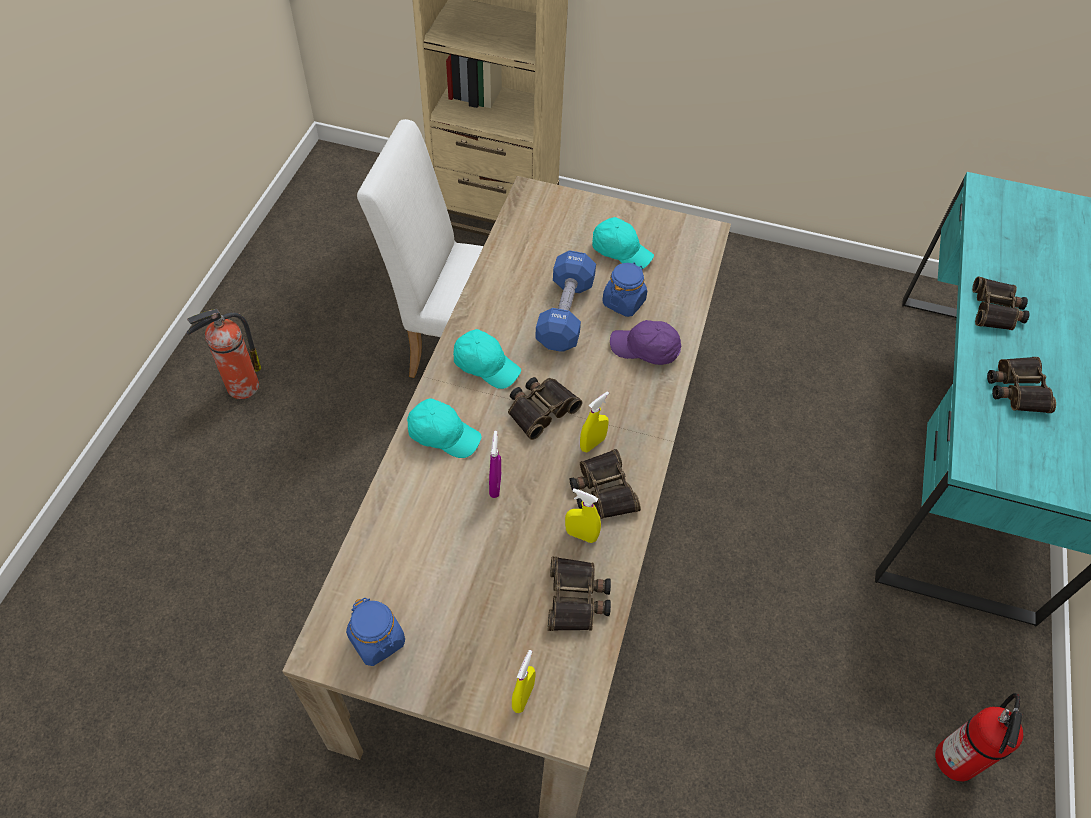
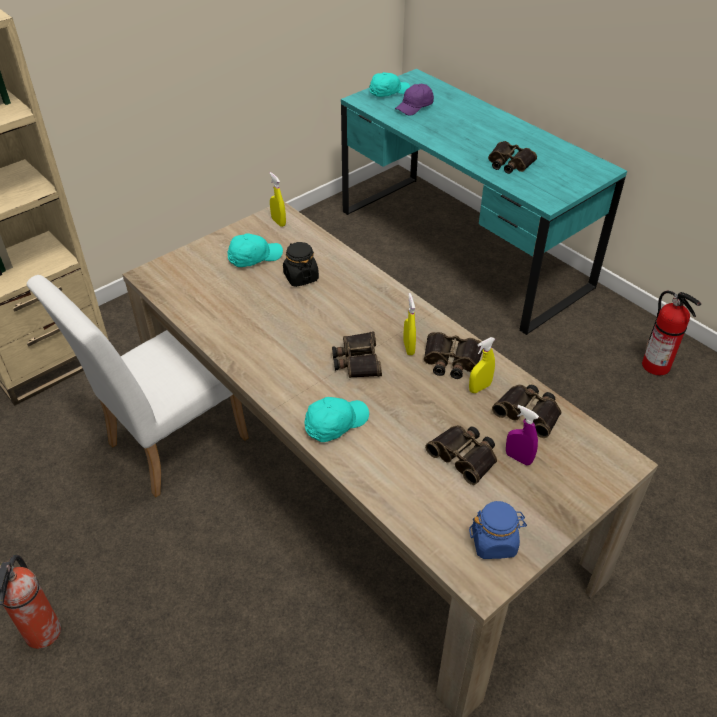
camera: 55 degrees left, 10 degrees down
turquoise cap [453,329,521,389] -> turquoise cap moved to [369,72,410,97]
purple spray bottle [489,431,501,498] -> purple spray bottle moved to [506,405,539,465]
yellow spray bottle [512,650,535,713] -> yellow spray bottle moved to [269,172,286,227]
blue dumbbell [535,250,596,352] -> none
blue jar [602,262,647,317] -> black jar [283,242,319,287]
purple cap [610,320,681,365] -> purple cap moved to [395,84,434,116]
binoculars [972,277,1030,330] -> binoculars moved to [425,425,497,485]

